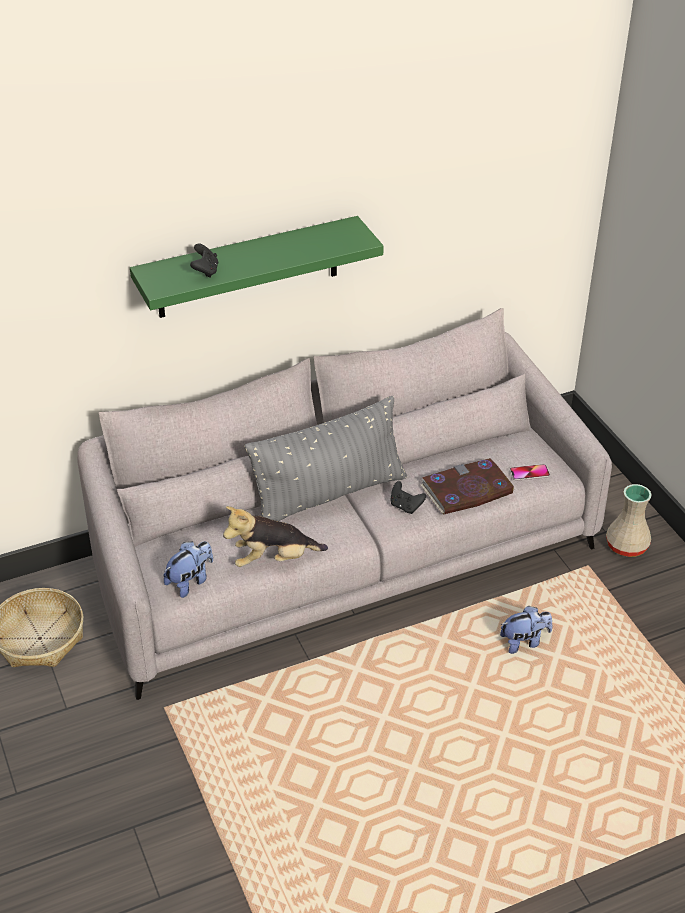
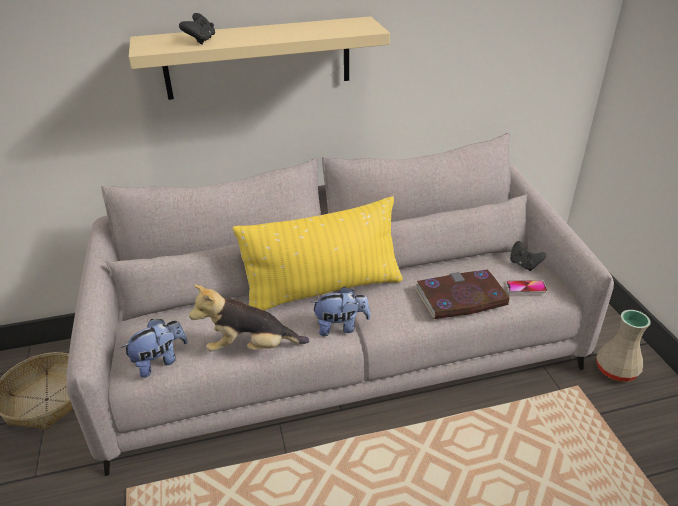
camera: 10 degrees right, 5 degrees down
green shelf [130,216,384,318] -> beige shelf [129,16,390,100]
grey pillow [245,396,407,521] -> yellow pillow [233,196,403,311]
black game controller [390,481,426,514] -> black game controller moved to [510,241,546,271]
plush toy [500,606,552,654] -> plush toy moved to [310,286,371,336]

